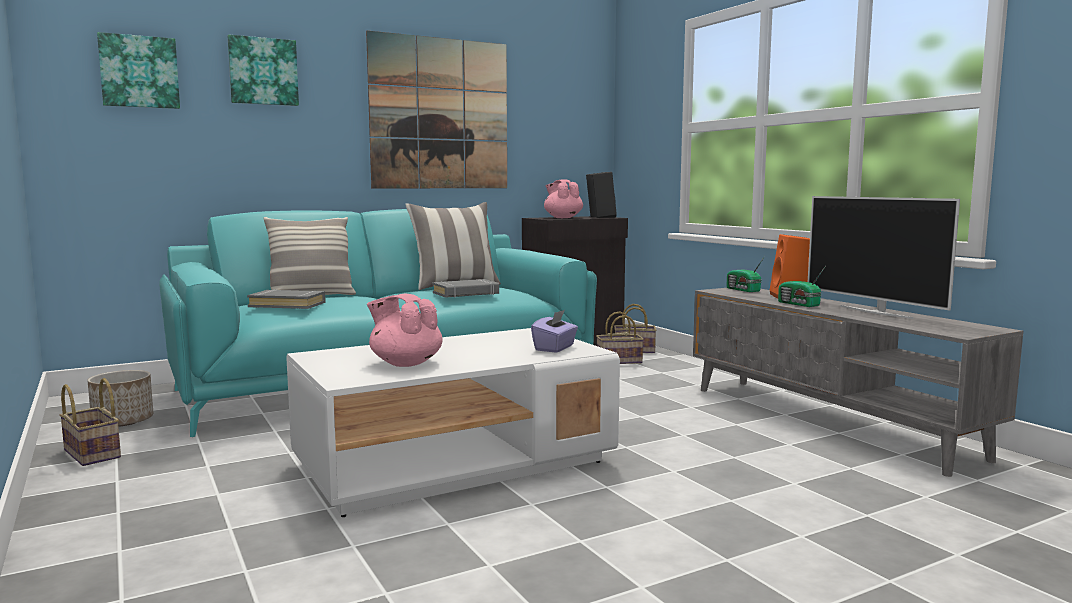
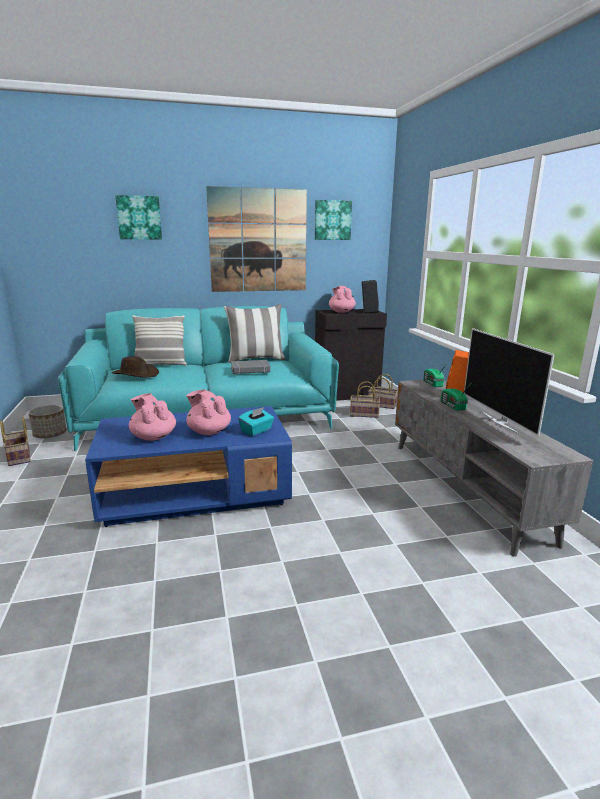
camera: 15 degrees right, 10 degrees up
picture [97,32,180,109] -> picture moved to [315,200,352,240]
grey book [247,289,326,309] -> brown hat [111,356,159,377]
white coffee table [286,328,620,517] -> blue coffee table [85,406,292,527]
purple tissue box [531,310,578,353] -> turquoise tissue box [238,407,274,436]
none -> pink teapot [186,389,231,435]

